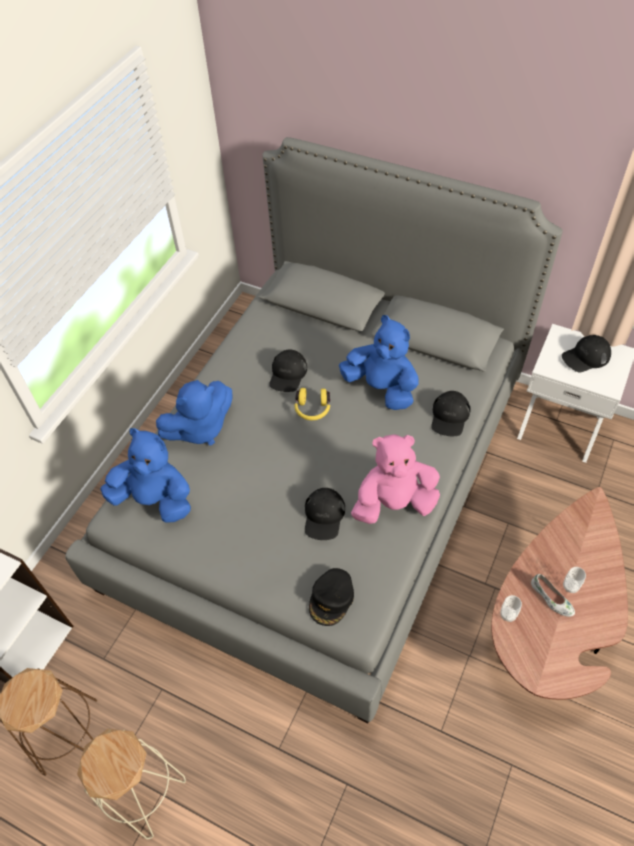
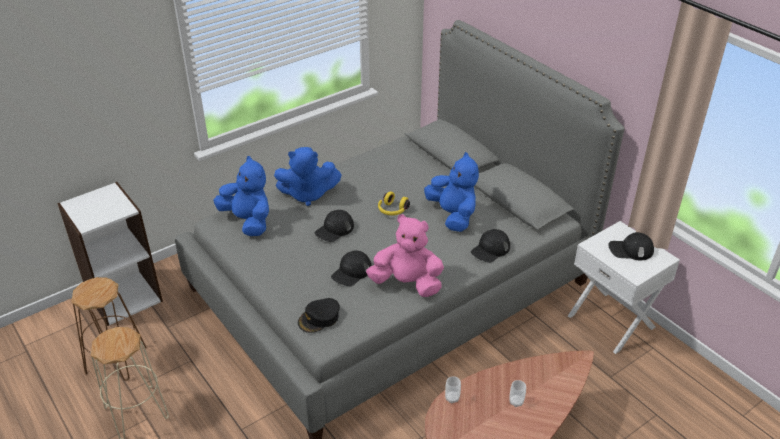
camera: 25 degrees right, 15 degrees down
black cap [269,349,307,392] -> black cap moved to [314,210,354,242]
white shoe [531,574,575,617] -> none

